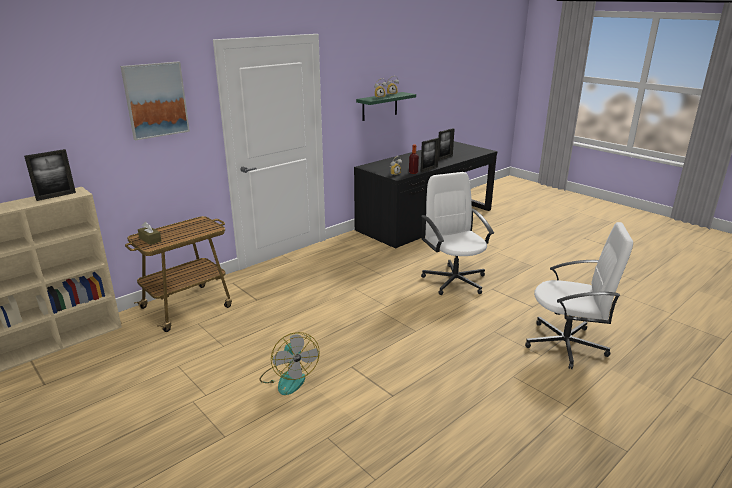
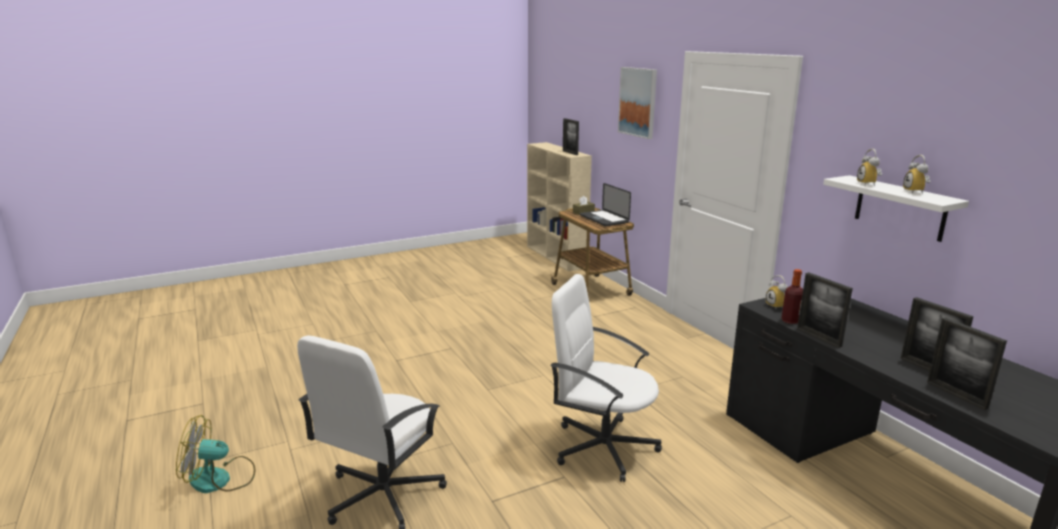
camera: 105 degrees right, 5 degrees down
fan [259,332,320,395] -> fan moved to [176,415,255,493]
green shelf [356,92,416,121] -> white shelf [823,175,969,242]
white office chair [421,172,494,295] -> white office chair turned 150 degrees counterclockwise [551,274,662,482]
none -> laptop [580,183,631,227]
none -> picture frame [927,317,1007,410]

